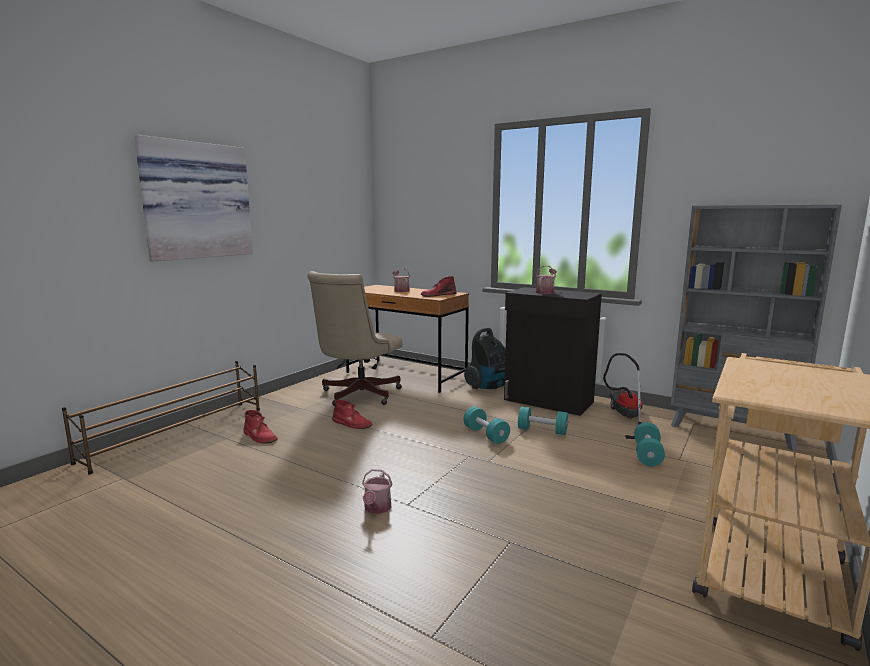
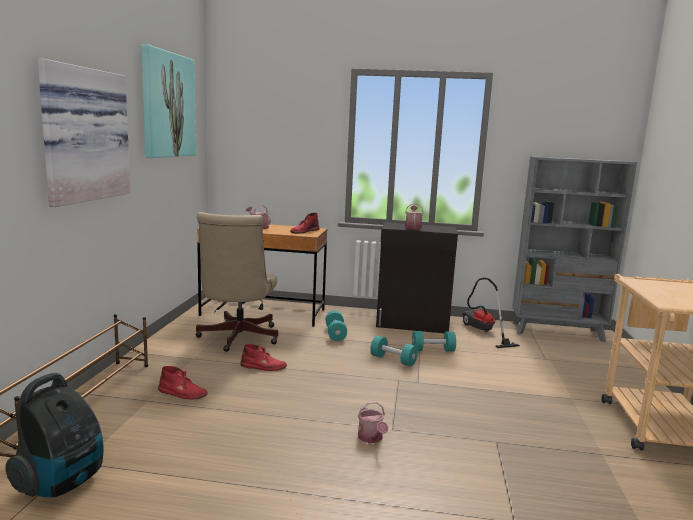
camera: 25 degrees left, 0 degrees up
vacuum cleaner [464,328,506,389] -> vacuum cleaner moved to [5,373,104,498]
turquoise dumbbell [634,422,665,466] -> turquoise dumbbell moved to [325,311,347,341]
none -> picture [141,44,196,158]

